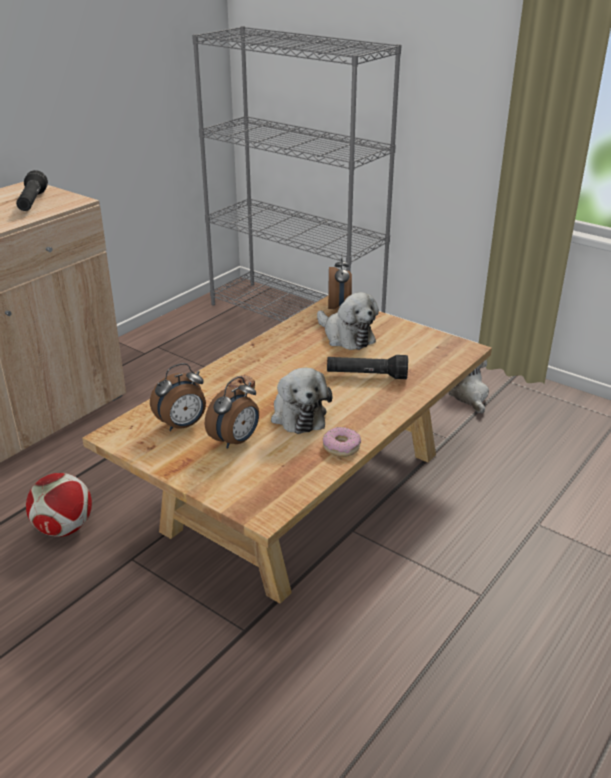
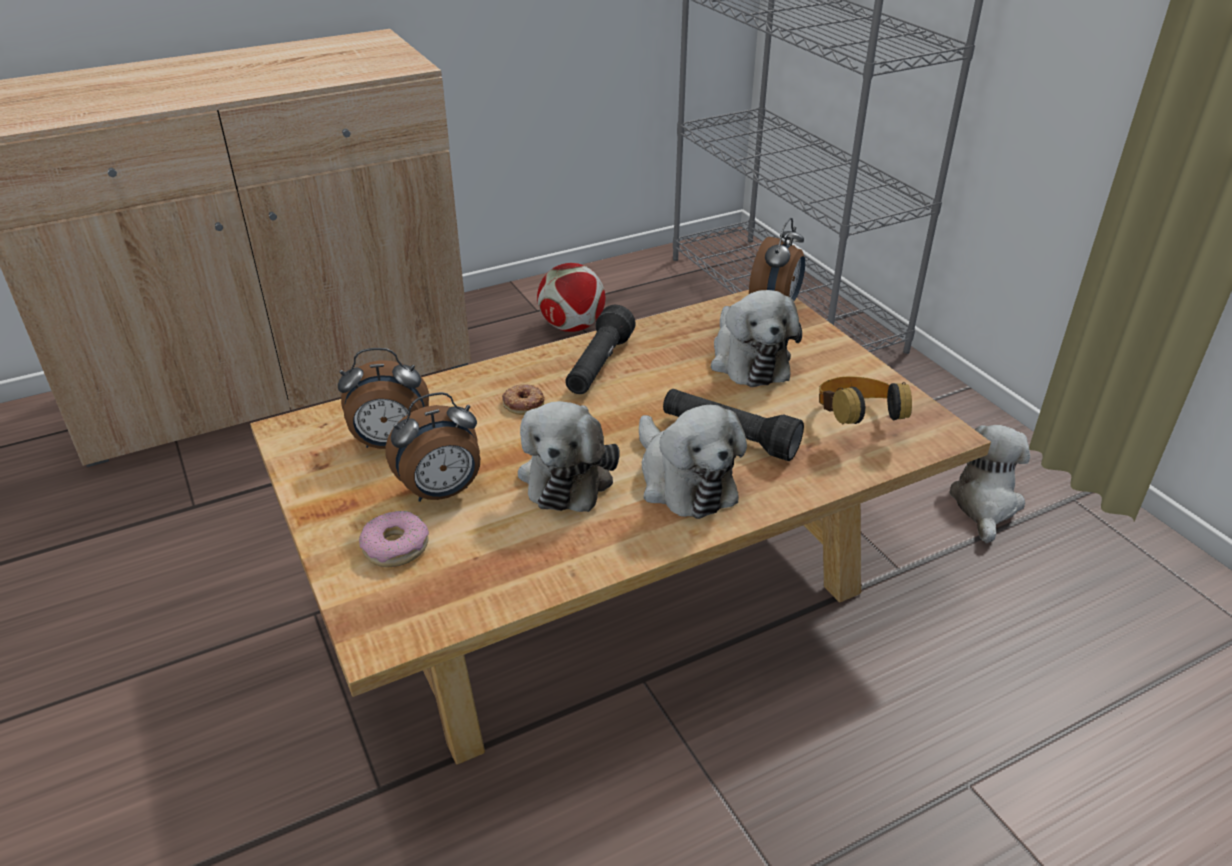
camera: 25 degrees right, 5 degrees up
black flashlight [16,170,48,211] -> black flashlight moved to [565,305,636,394]
football [26,473,92,537] -> football moved to [537,263,605,332]
donut [323,427,361,457] -> donut moved to [359,511,429,567]
none -> plush toy [639,405,747,519]
none -> headphones [819,376,912,424]

